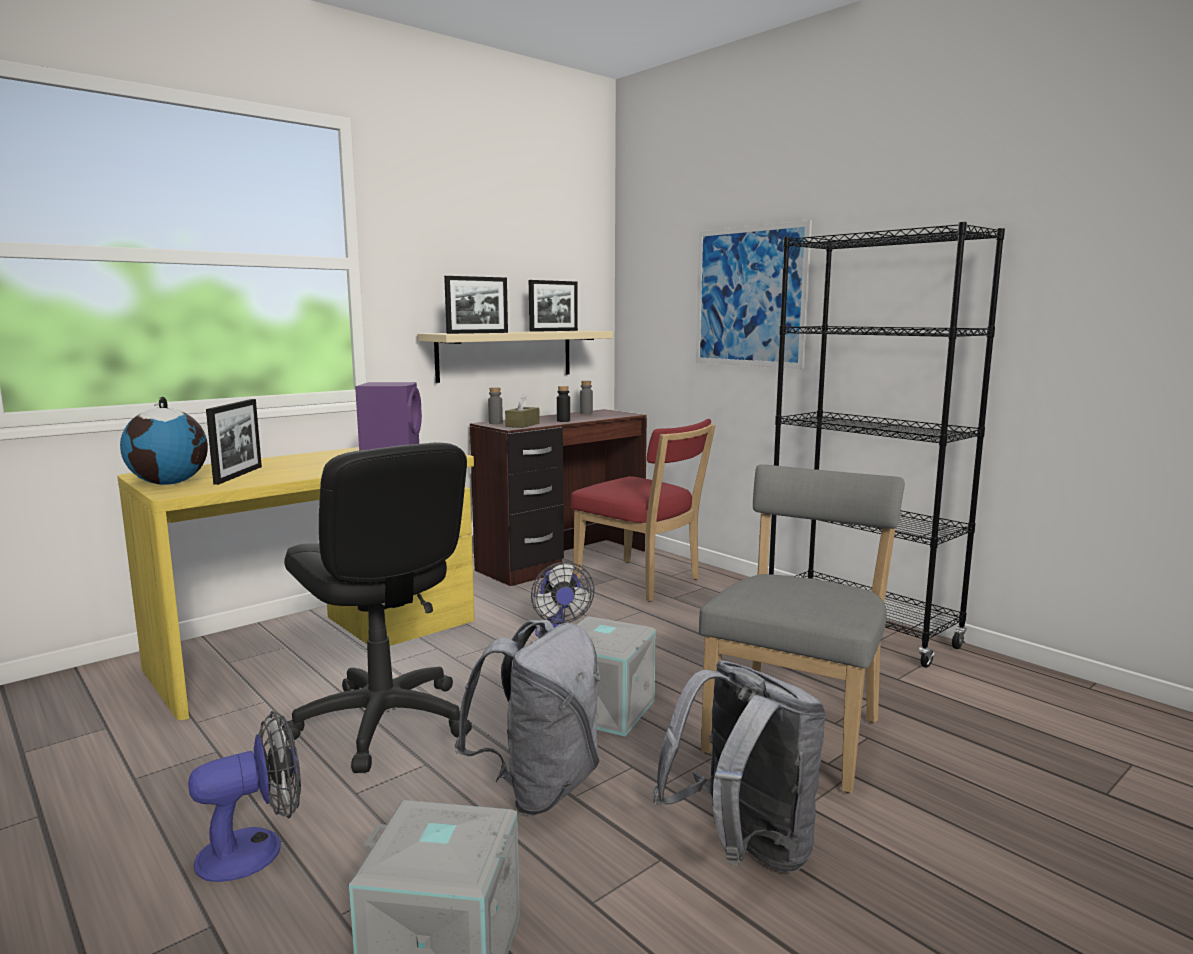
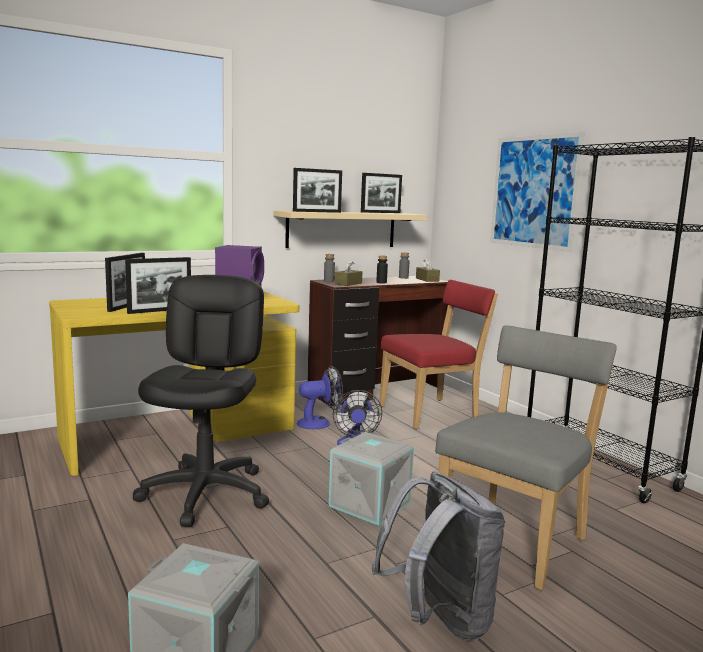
camera: 10 degrees right, 0 degrees up
globe [120,397,208,485] -> none
fan [188,711,301,882] -> fan moved to [297,366,343,429]
black office chair [282,442,472,773] -> black office chair turned 150 degrees counterclockwise [133,275,269,527]
grey backpack [455,620,600,815] -> none
red chair [570,419,716,602] -> red chair turned 75 degrees counterclockwise [379,280,498,430]
none -> picture frame [125,257,191,314]
none -> brown tissue box [416,258,440,282]

